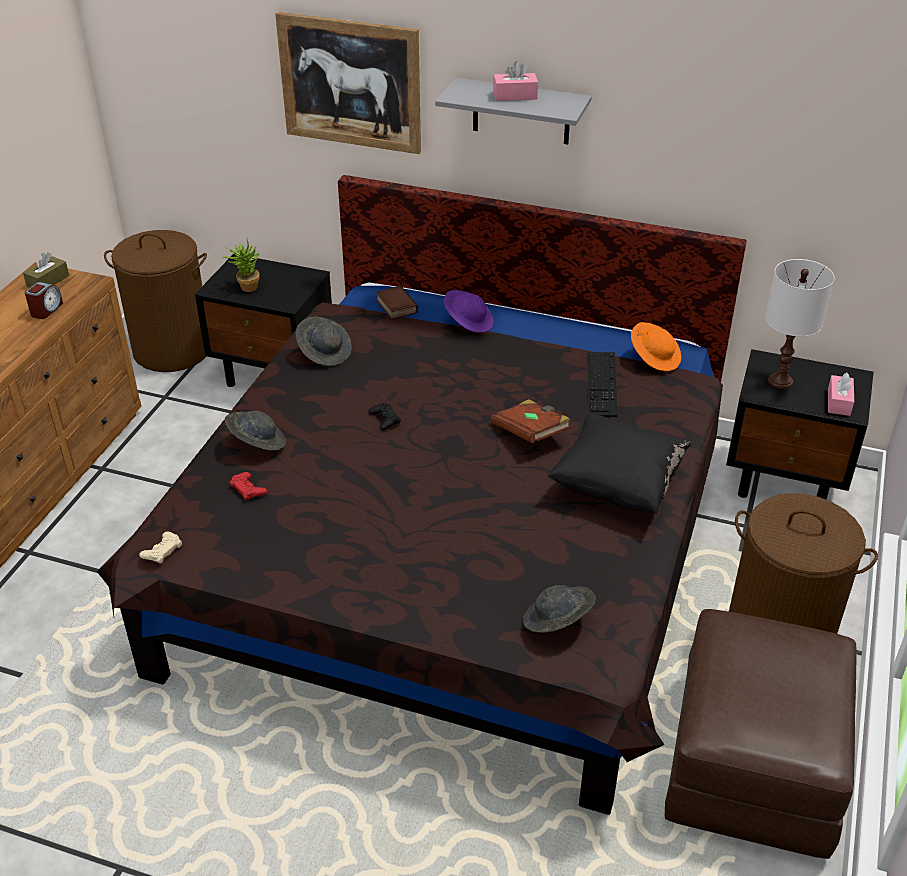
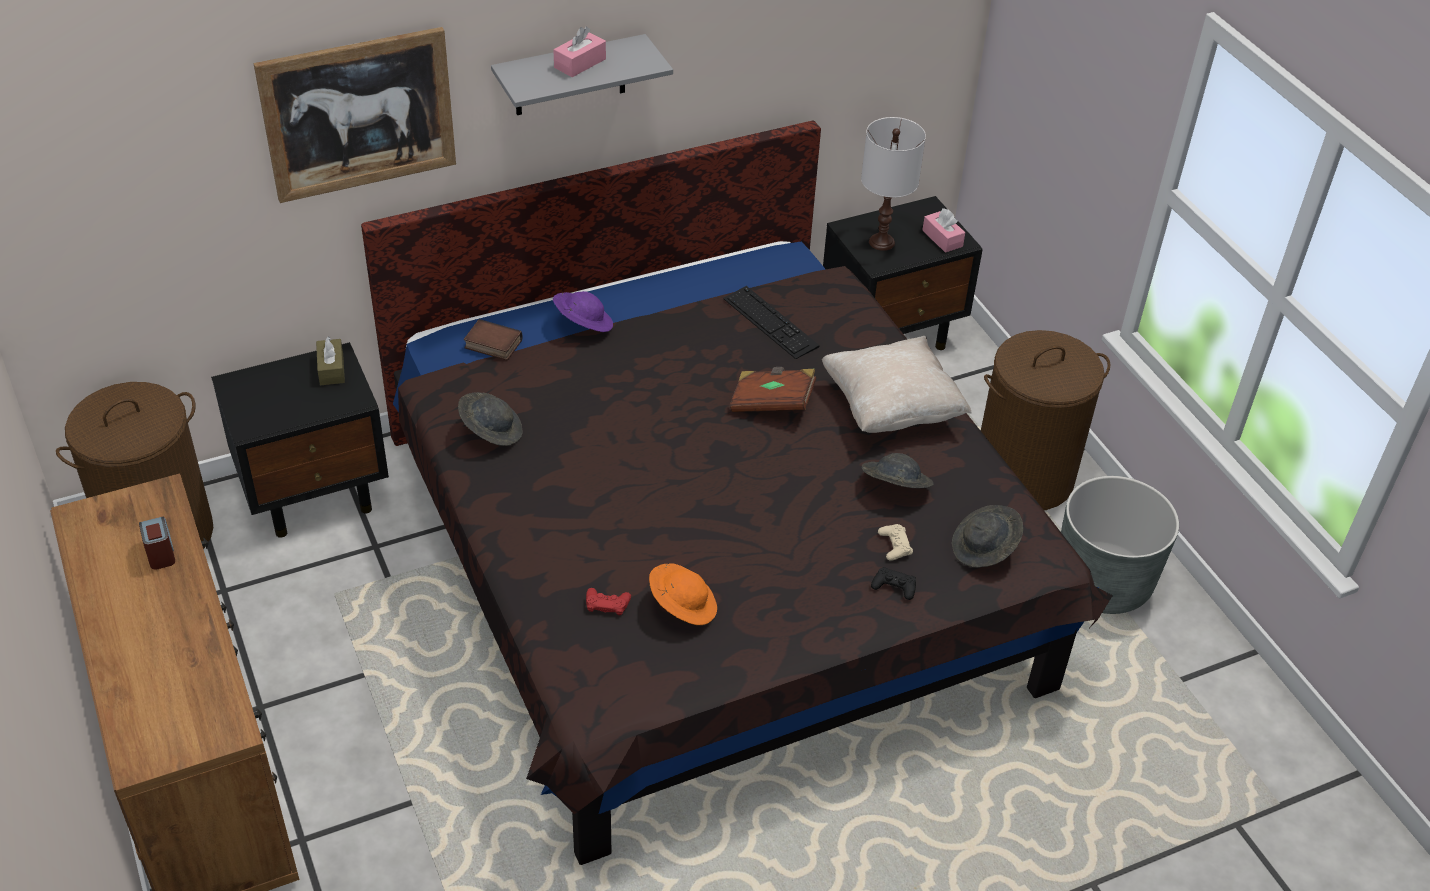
camera: 45 degrees left, 5 degrees up
brown tissue box [23,252,69,288] -> brown tissue box moved to [316,337,345,385]
beige game controller [139,532,182,564] -> beige game controller moved to [878,524,913,561]
potted plant [223,239,260,292] -> none
grey hat [225,411,286,451] -> grey hat moved to [862,453,934,488]
black game controller [368,402,401,430] -> black game controller moved to [871,567,916,600]
black pillow [548,414,691,514] -> beige pillow [822,336,971,433]
orange hat [631,322,681,371] -> orange hat moved to [649,563,717,625]
brown ottoman [665,609,857,859] -> grey planter [1061,476,1179,614]

